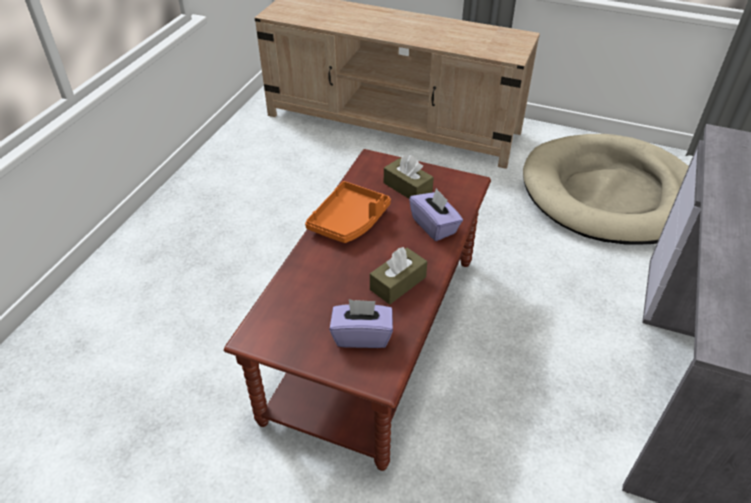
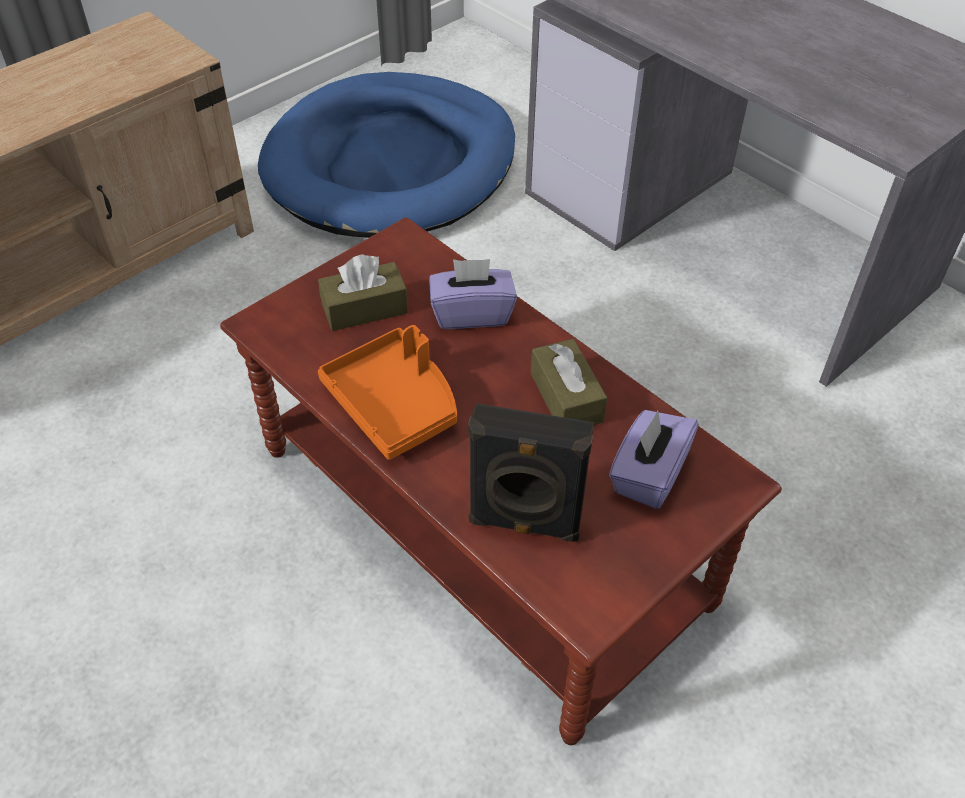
camera: 65 degrees left, 5 degrees up
beige dog bed [523,134,689,244] -> blue dog bed [258,72,515,238]
none -> black speaker [468,403,594,542]

